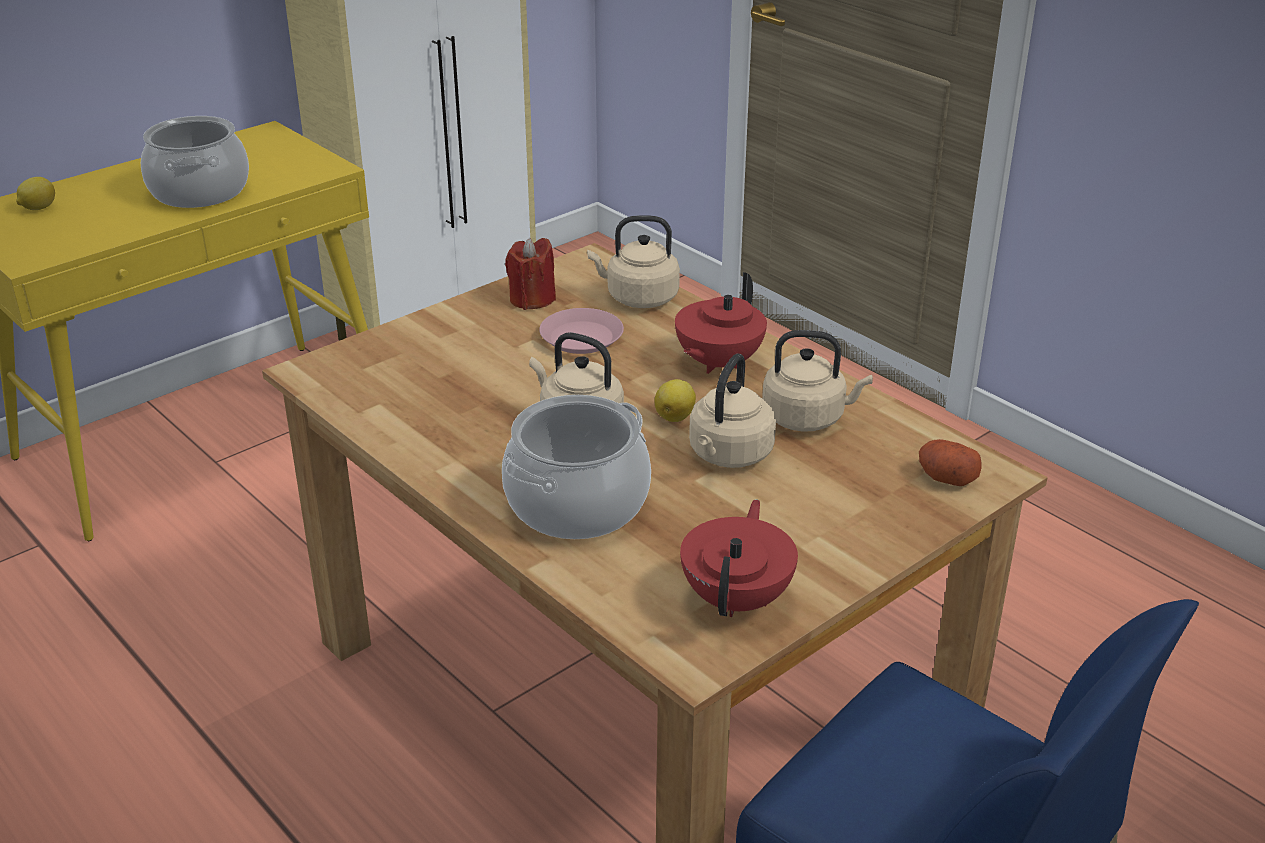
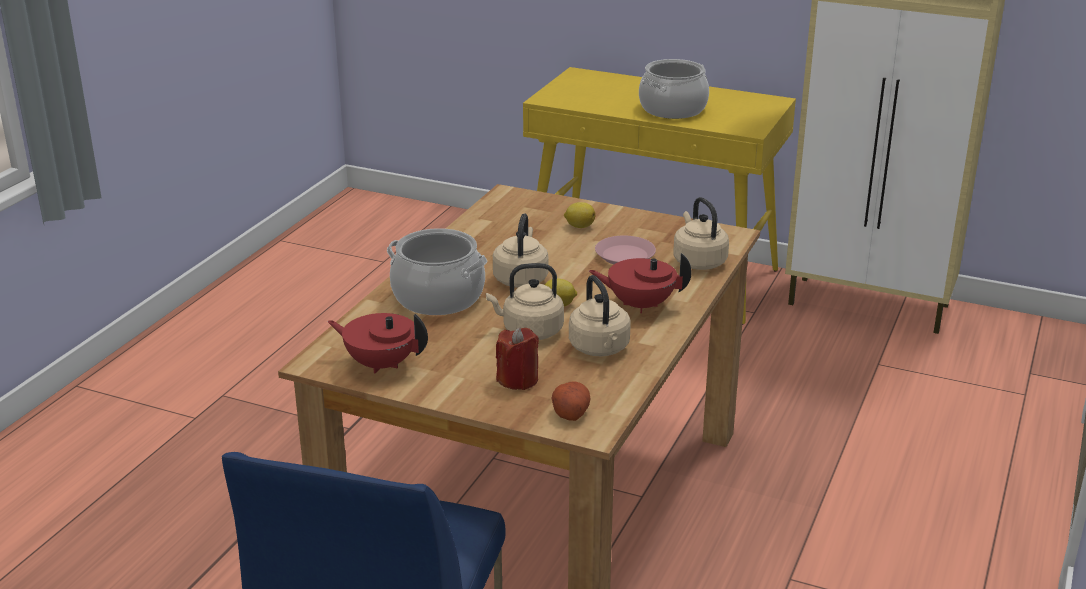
camera: 65 degrees right, 5 degrees down
lemon [16,177,55,210] -> lemon moved to [564,202,595,228]
red candle [505,238,556,310] -> red candle moved to [496,328,539,390]
red teapot [680,499,798,617] -> red teapot turned 150 degrees counterclockwise [327,313,428,374]

